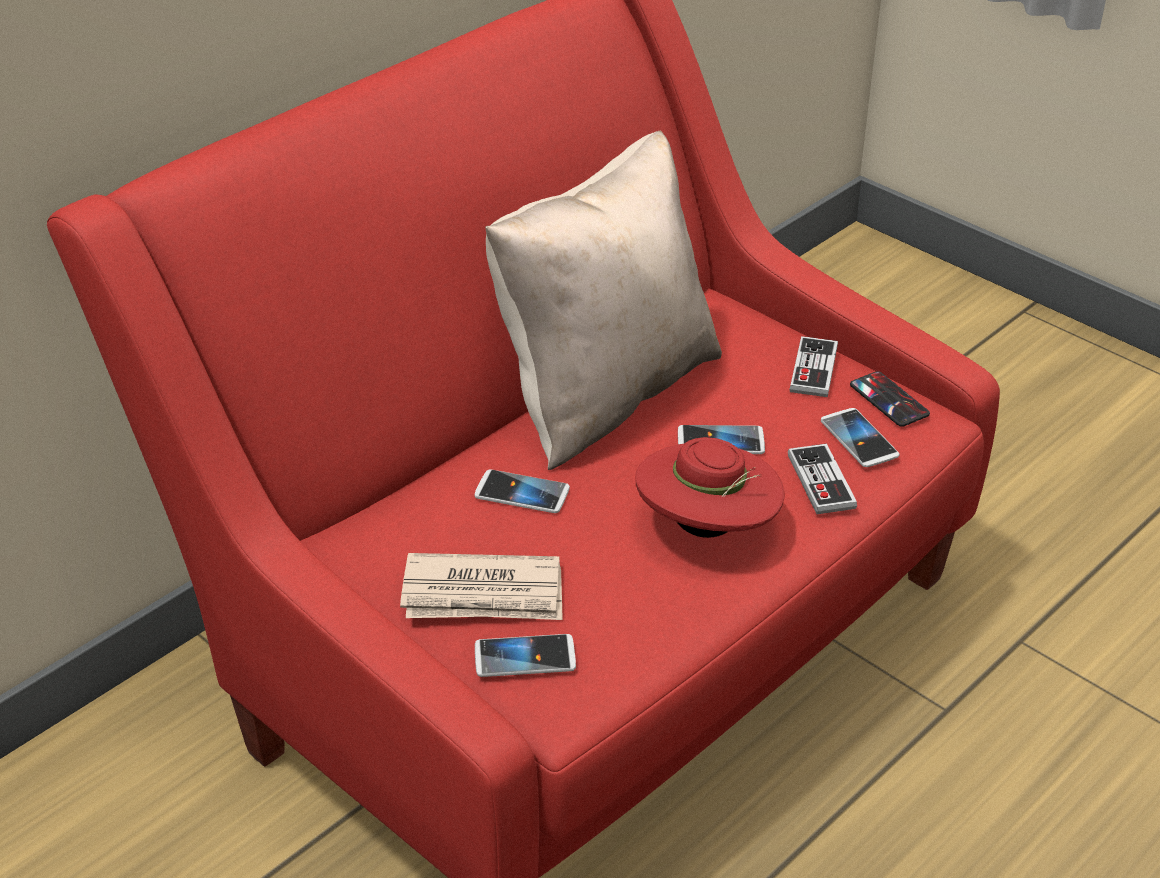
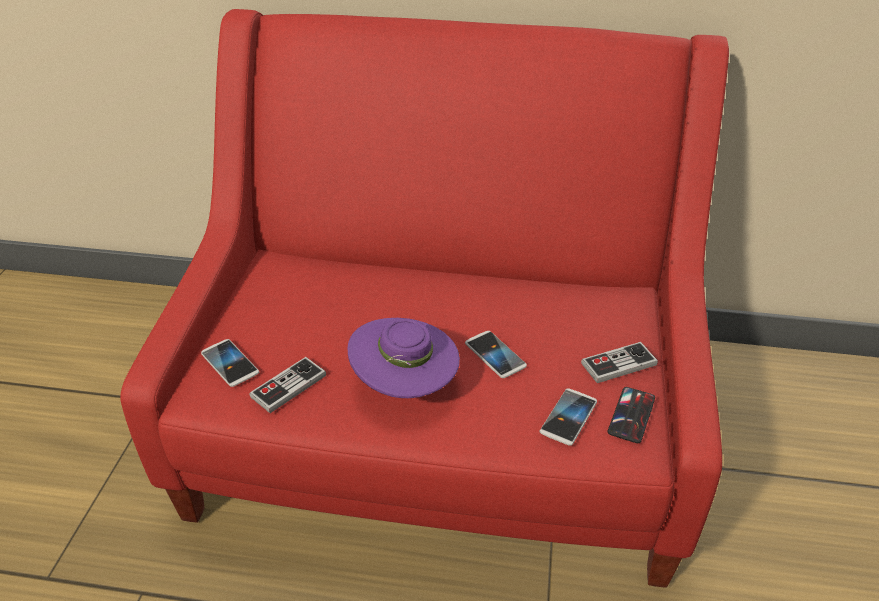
camera: 55 degrees right, 0 degrees up
newspaper [400,553,563,620] -> none
phone [474,469,570,513] -> none
beige pillow [485,131,722,470] -> none
red hat [635,437,784,538] -> purple hat [348,318,460,398]
game controller [788,443,857,514] -> game controller moved to [249,357,326,413]

